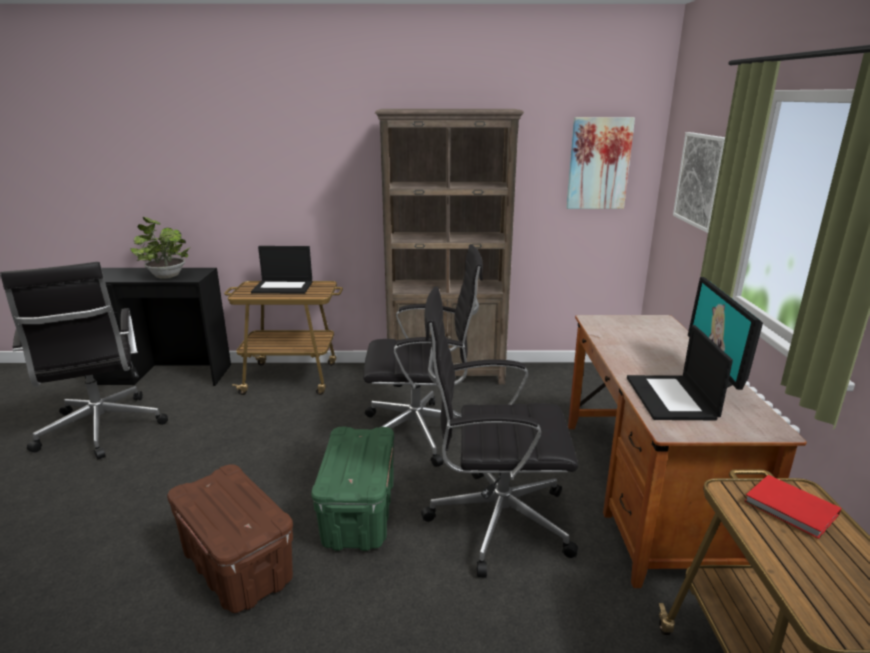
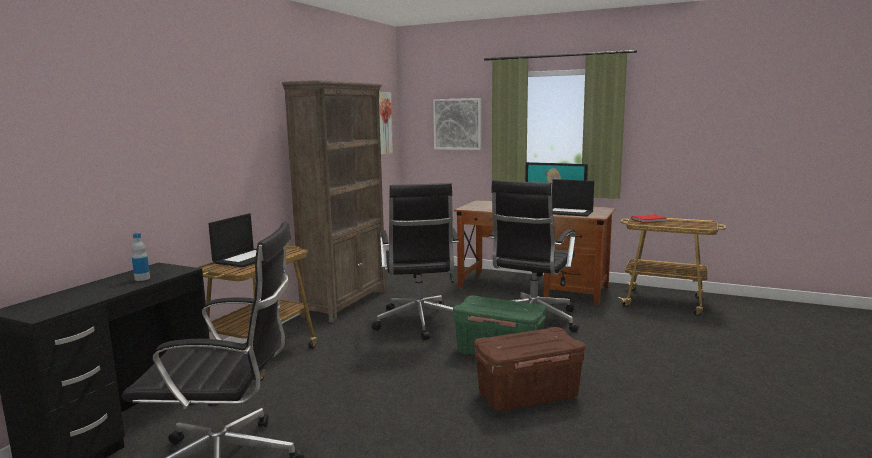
camera: 65 degrees left, 10 degrees down
potted plant [130,217,191,279] -> bottle [131,233,150,281]
black office chair [363,244,483,467] -> black office chair turned 150 degrees clockwise [372,183,459,340]

